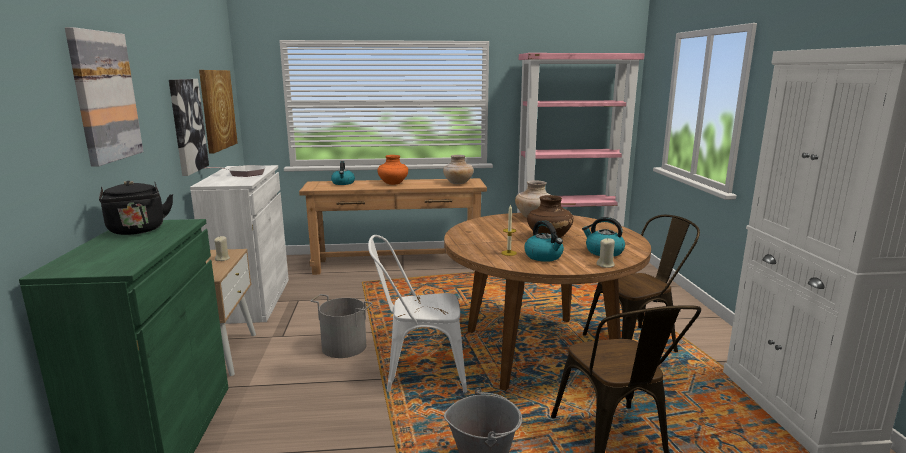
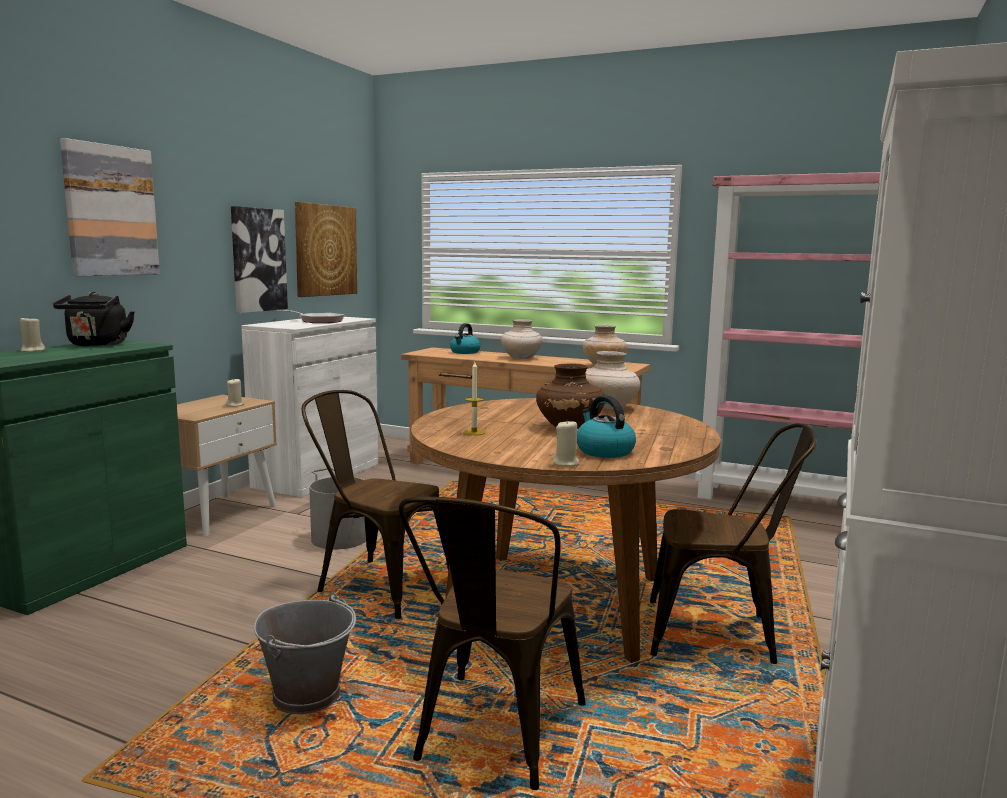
camera: 30 degrees right, 5 degrees down
white chair [368,235,467,393] -> brown chair [301,390,449,619]
orange vase [377,155,408,185] -> beige vase [501,319,543,359]
kettle [524,220,564,262] -> none
none -> beige candle [20,316,45,352]

